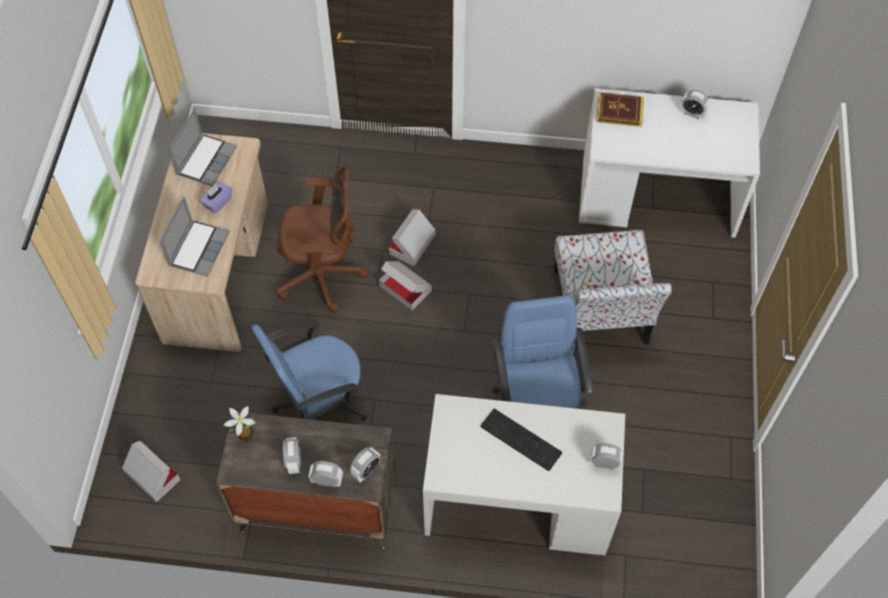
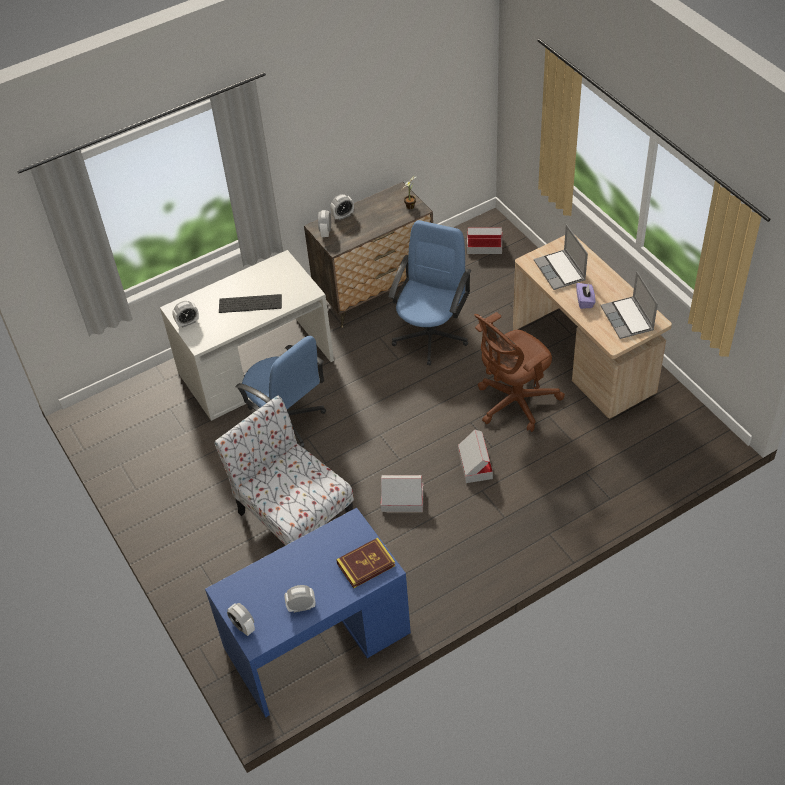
camera: 145 degrees right, 10 degrees down
alarm clock [283,437,301,474] -> alarm clock moved to [227,603,255,636]
cardboard box [379,261,432,311] -> cardboard box moved to [381,475,424,512]
white desk [579,89,760,238] -> blue desk [205,508,411,717]

